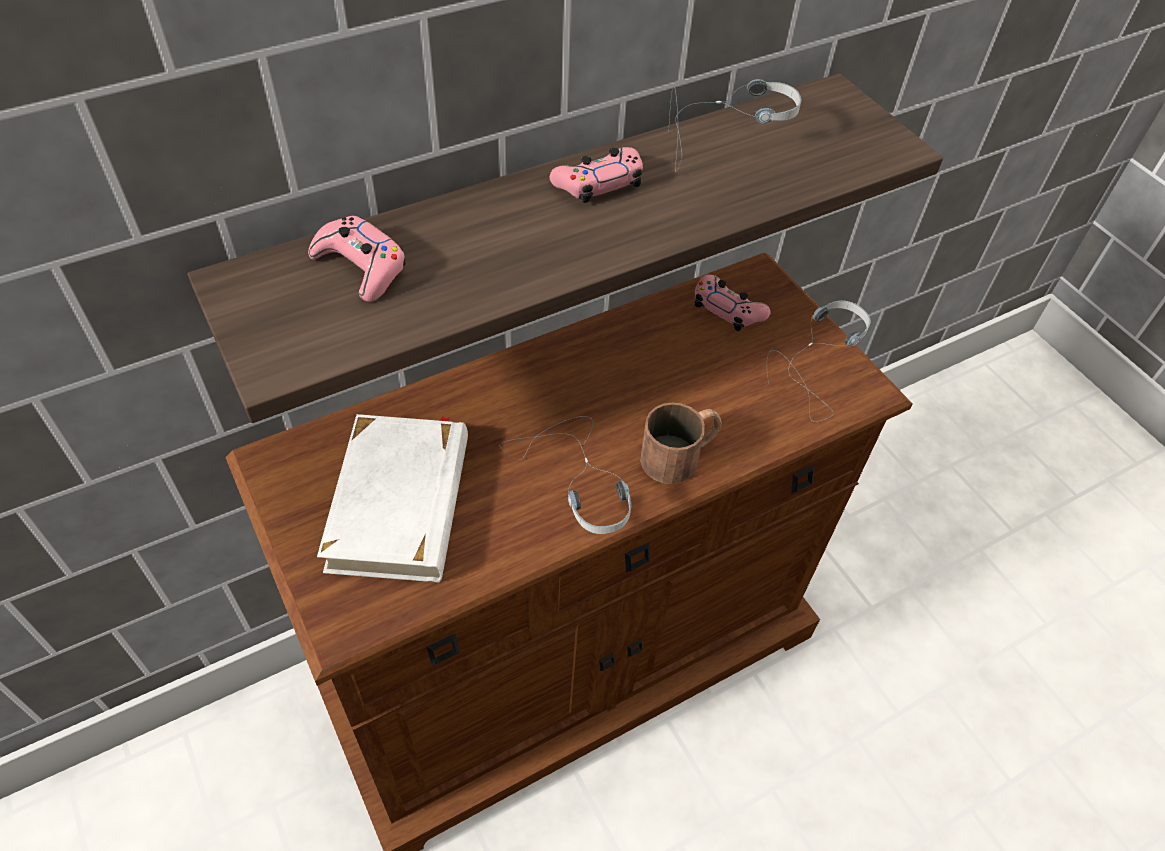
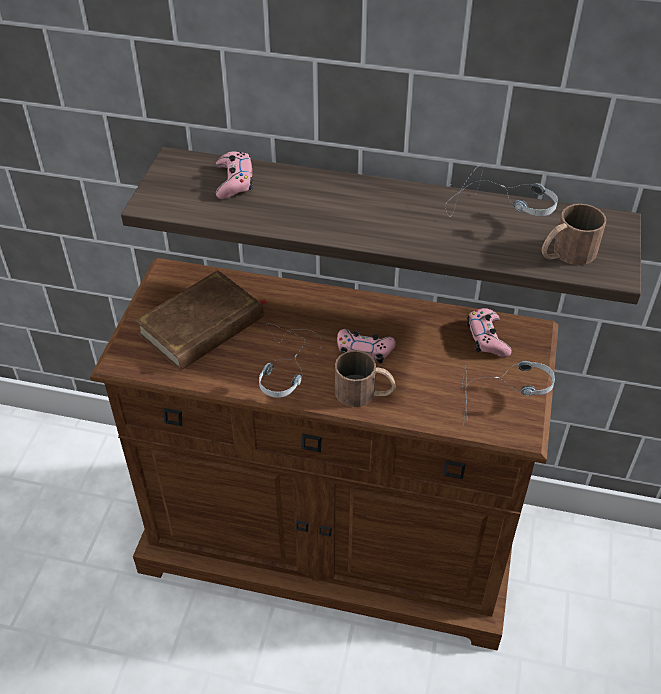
camera: 45 degrees right, 5 degrees down
white book [317,414,468,582] -> brown book [134,270,267,371]
pink game controller [550,147,643,203] -> pink game controller moved to [337,329,396,363]
none -> brown mug [542,204,606,265]

